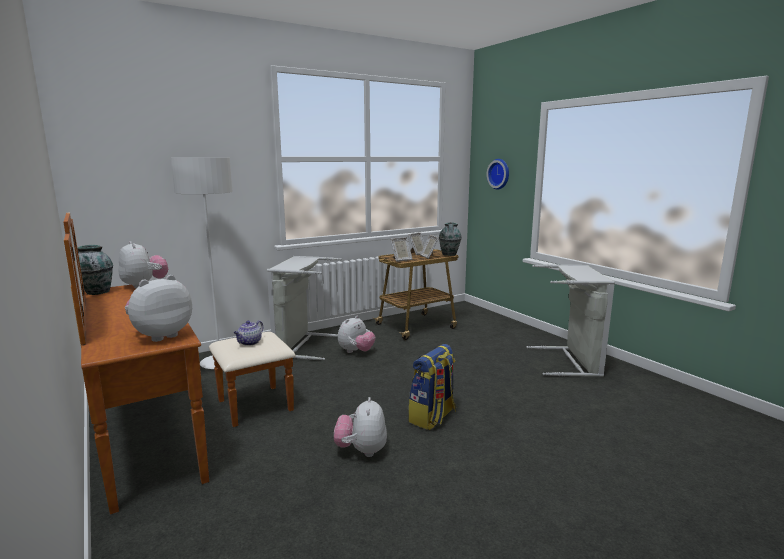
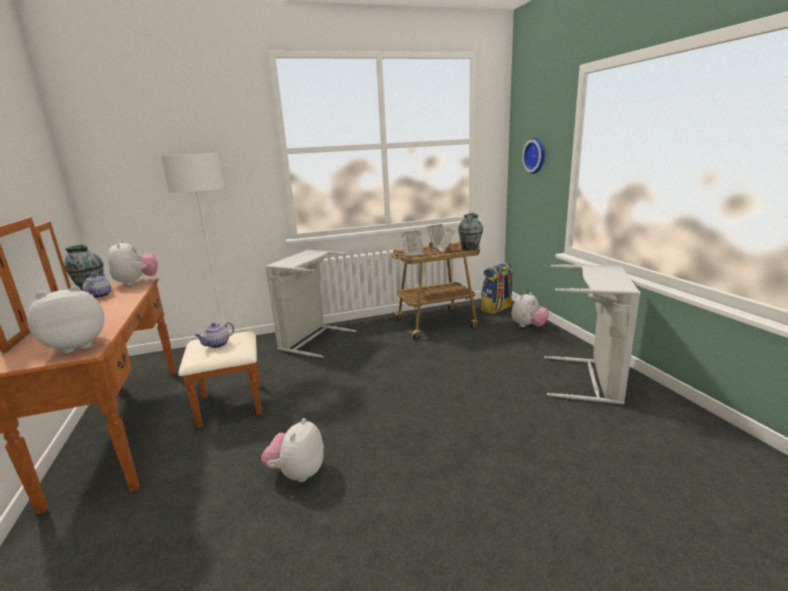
camera: 15 degrees right, 5 degrees up
plush toy [338,316,375,353] -> plush toy moved to [512,292,549,327]
backpack [408,344,456,430] -> backpack moved to [481,262,513,314]
none -> teapot [82,274,111,298]

